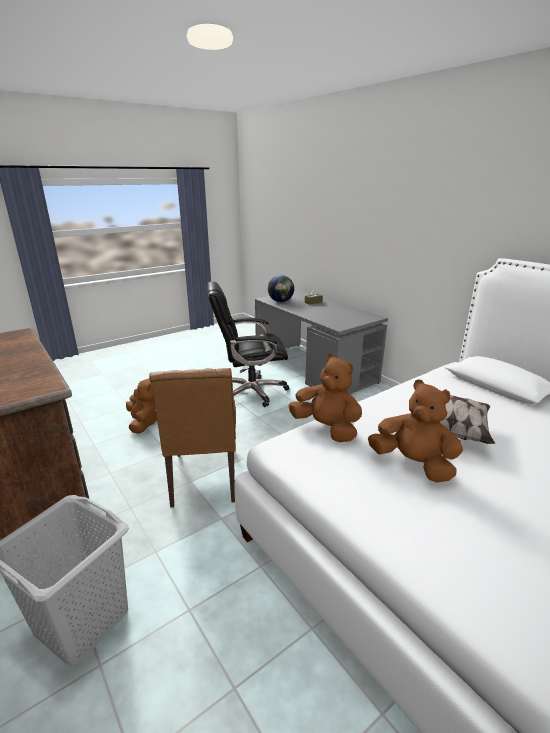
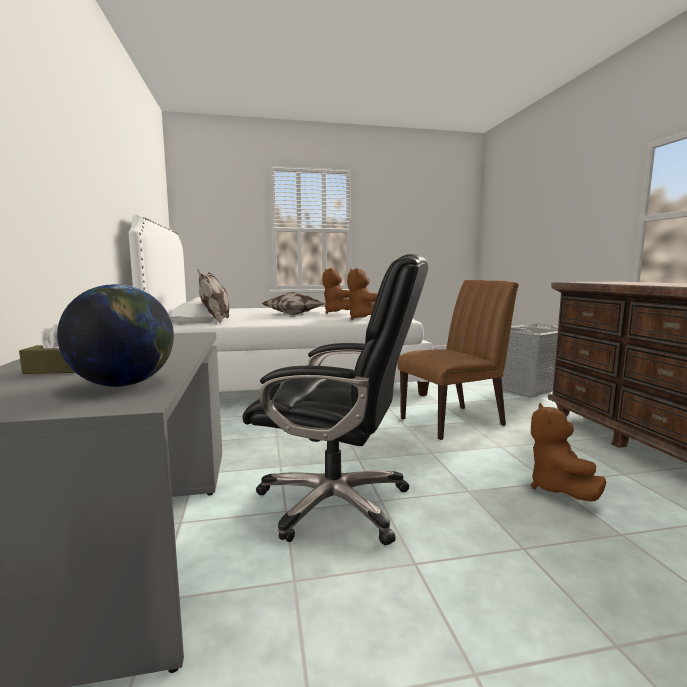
camera: 155 degrees left, 15 degrees down
brown chair [149,368,236,507] -> brown chair turned 45 degrees clockwise [398,280,519,440]
none -> pillow [197,269,229,324]

